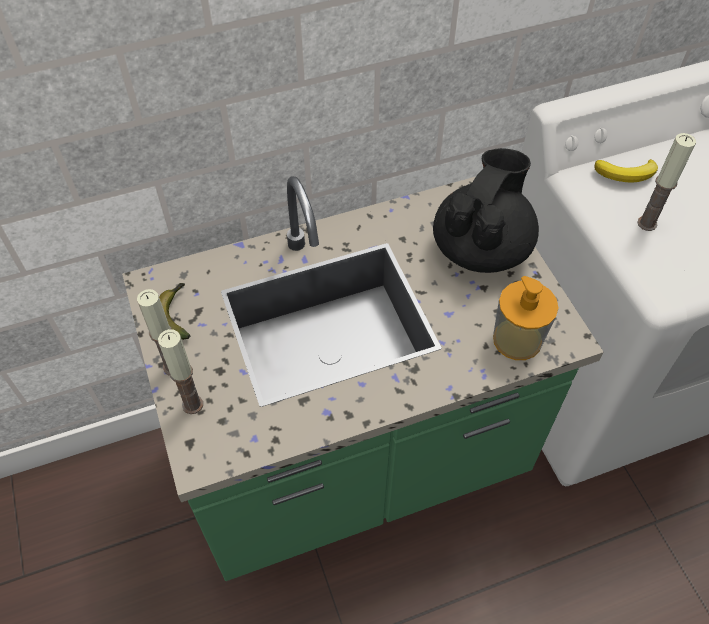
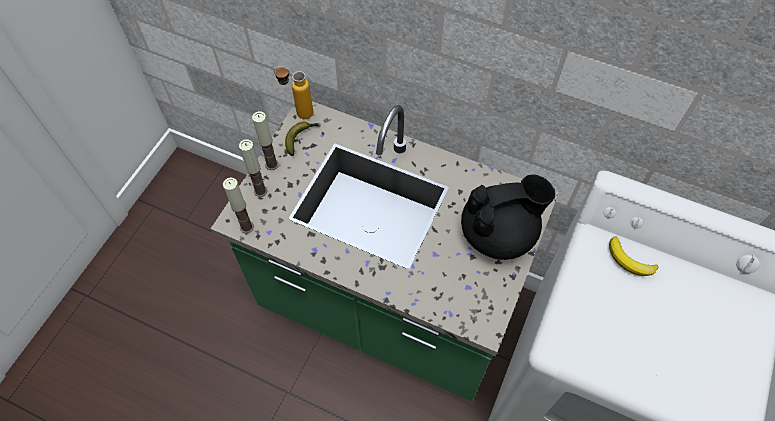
camera: 45 degrees right, 5 degrees up
soap dispenser [493,276,558,360] -> none
candle [637,133,696,231] -> candle moved to [223,178,254,234]
none -> bottle [274,66,313,119]

